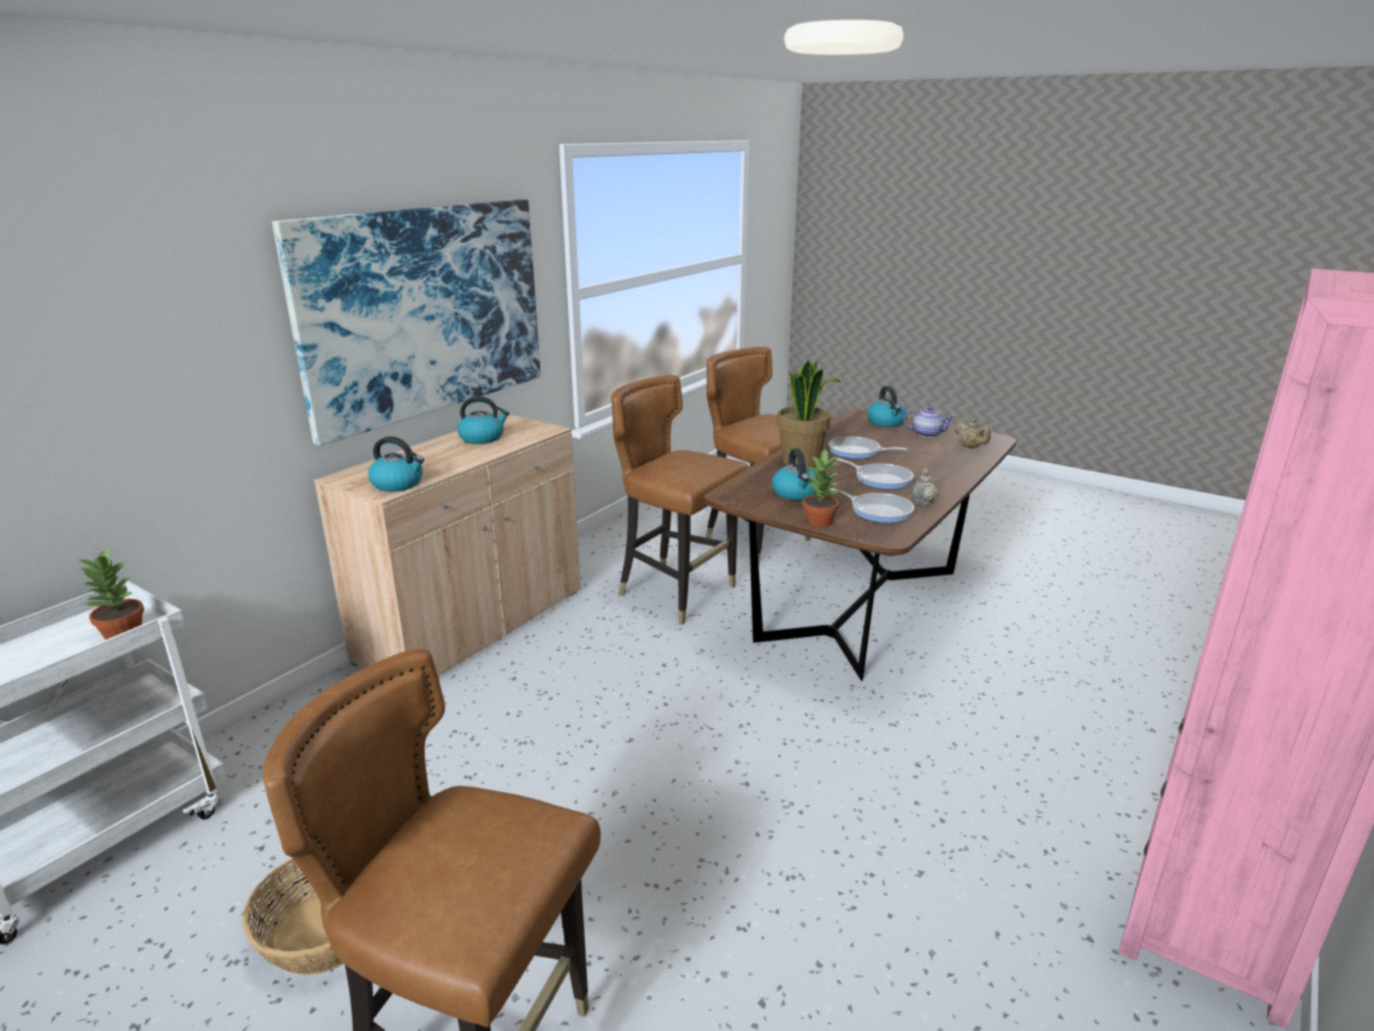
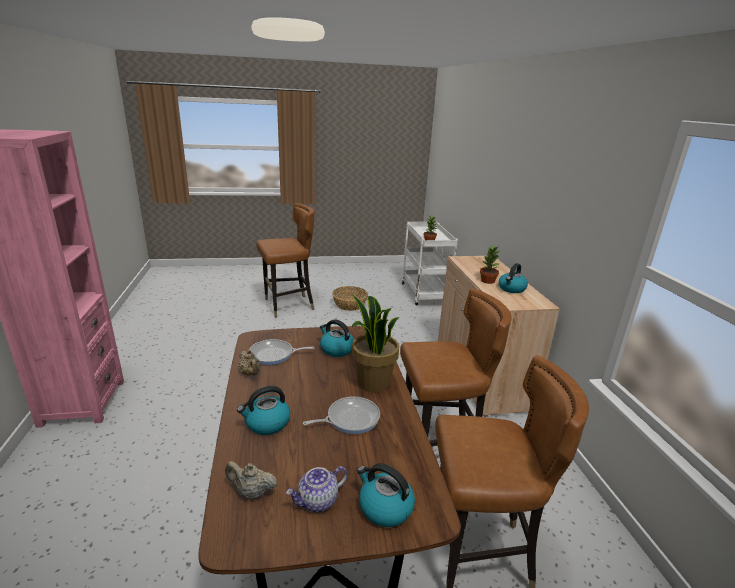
camera: 135 degrees right, 0 degrees up
picture [272,199,541,446] -> none
kettle [368,436,424,492] -> kettle moved to [237,386,290,435]
potted plant [803,448,840,527] -> potted plant moved to [480,244,501,284]
frying pan [836,458,913,490] -> none

